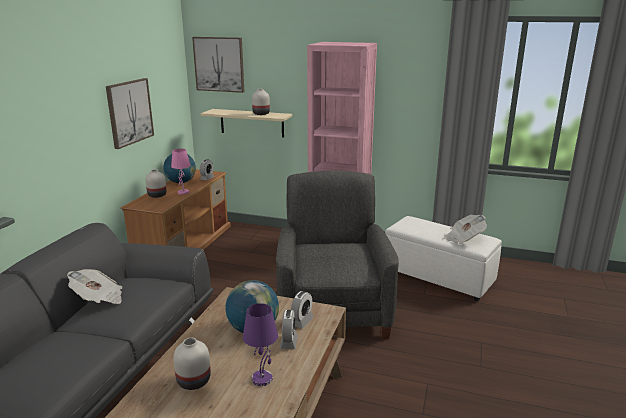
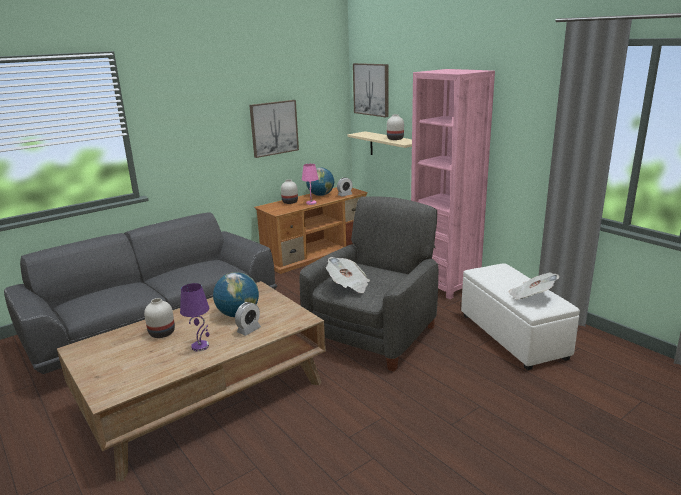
camera: 35 degrees right, 0 degrees up
newspaper [67,269,122,304] -> newspaper moved to [326,257,370,293]
alarm clock [291,291,313,328] -> none

